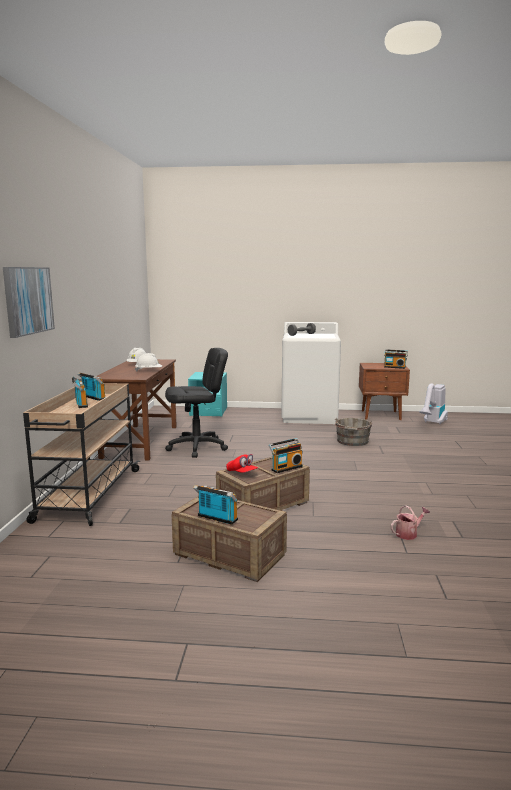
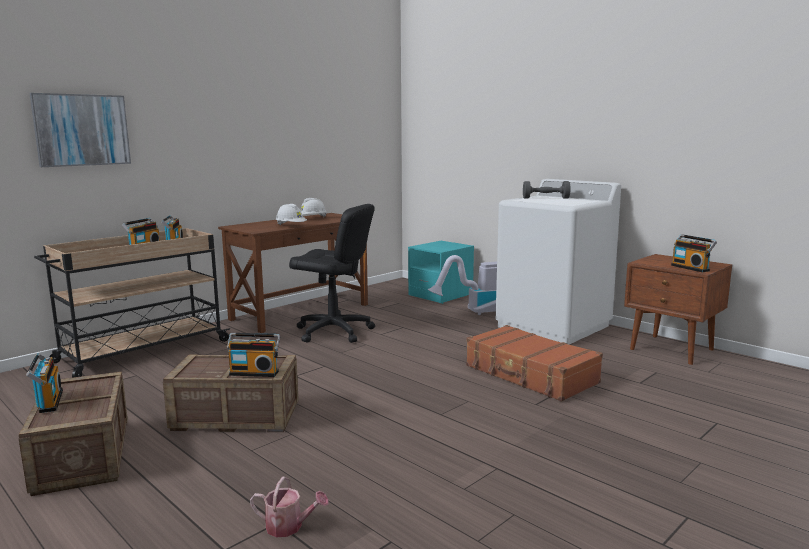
camera: 40 degrees right, 0 degrees up
red cap [226,454,258,473] -> none
grey bucket [335,418,372,446] -> brown suitcase [466,325,603,402]
vacuum cleaner [419,383,448,424] -> vacuum cleaner moved to [428,255,497,315]

